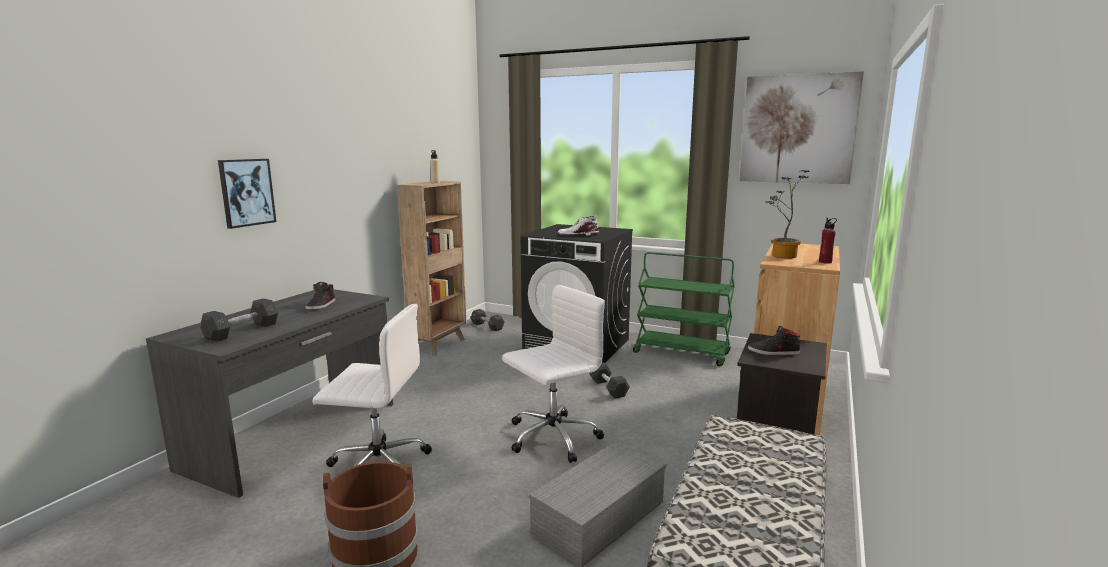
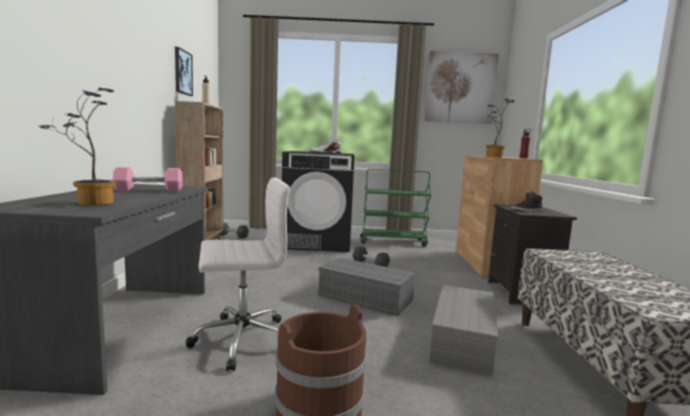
camera: 25 degrees left, 5 degrees down
grey dumbbell [200,298,278,342] -> potted plant [38,88,116,206]
picture [218,159,276,229] -> picture moved to [175,47,193,96]
black shoe [305,282,335,310] -> pink dumbbell [113,167,183,192]
white office chair [502,285,605,463] -> grey storage box [318,258,416,316]

